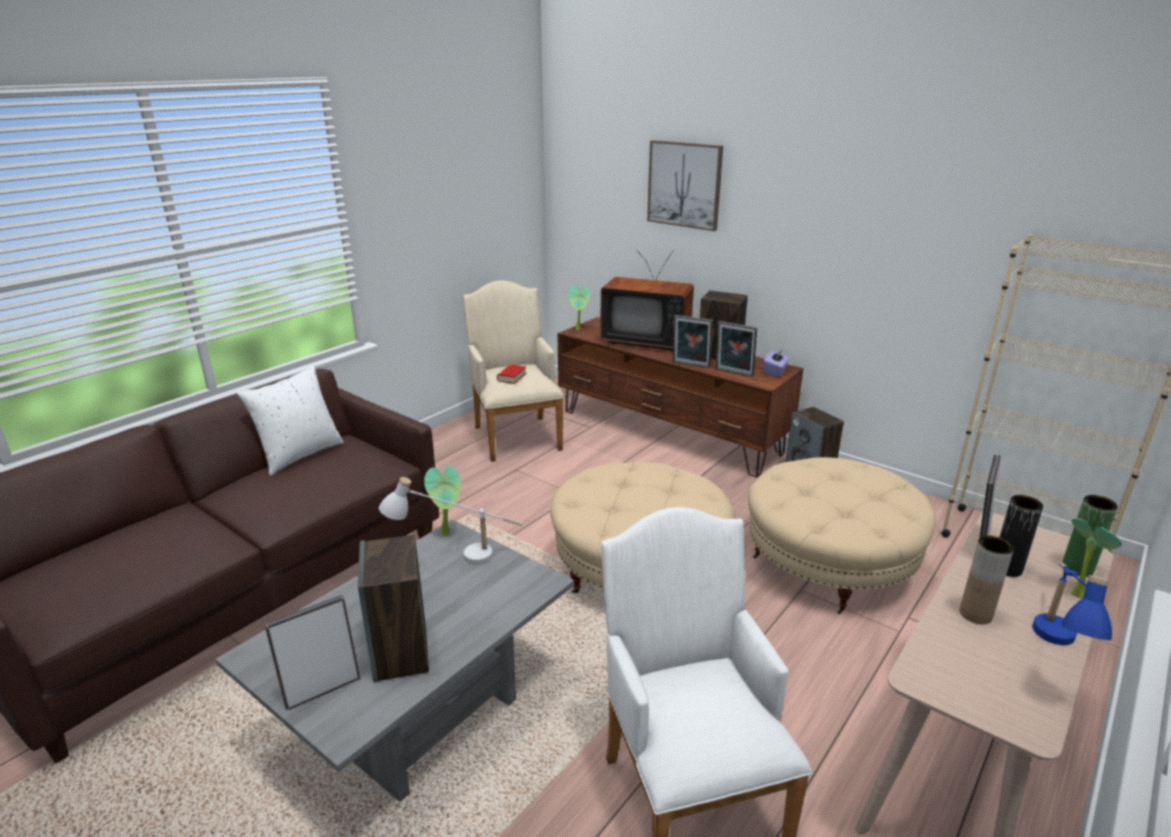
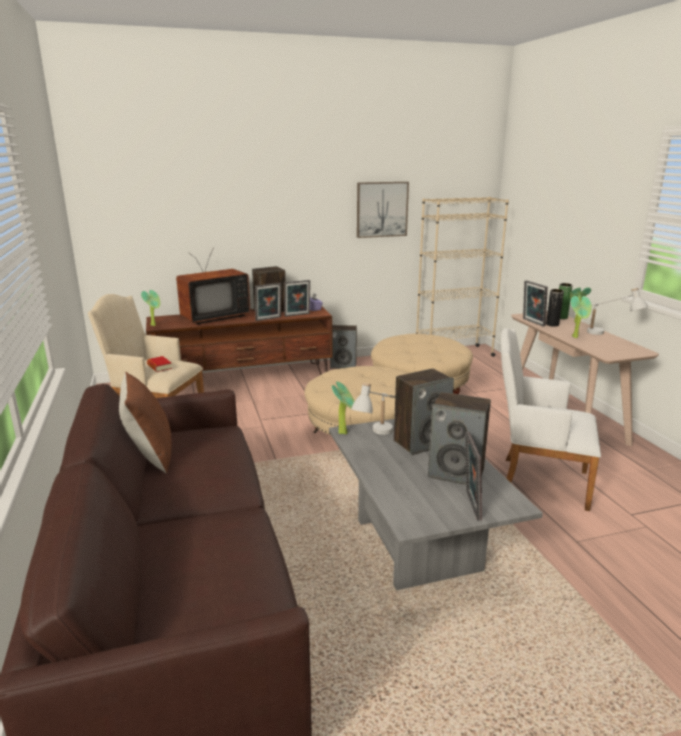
camera: 55 degrees left, 5 degrees down
white pillow [236,365,343,476] -> brown pillow [119,372,171,474]
picture [647,140,723,231] -> picture moved to [357,182,409,238]
brown vase [960,536,1014,624] -> potted plant [570,296,592,338]
blue table lamp [1032,562,1112,645] -> white table lamp [587,288,648,335]
none -> speaker [394,368,454,455]

